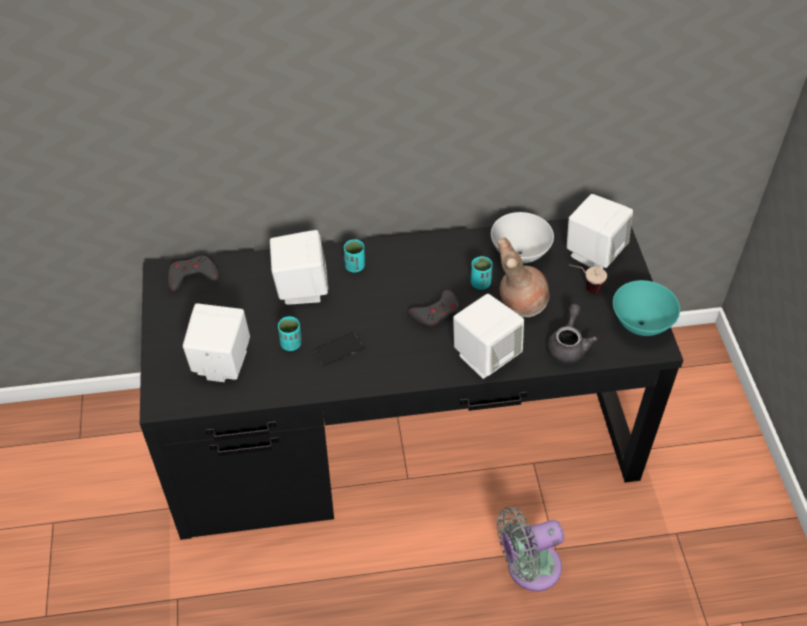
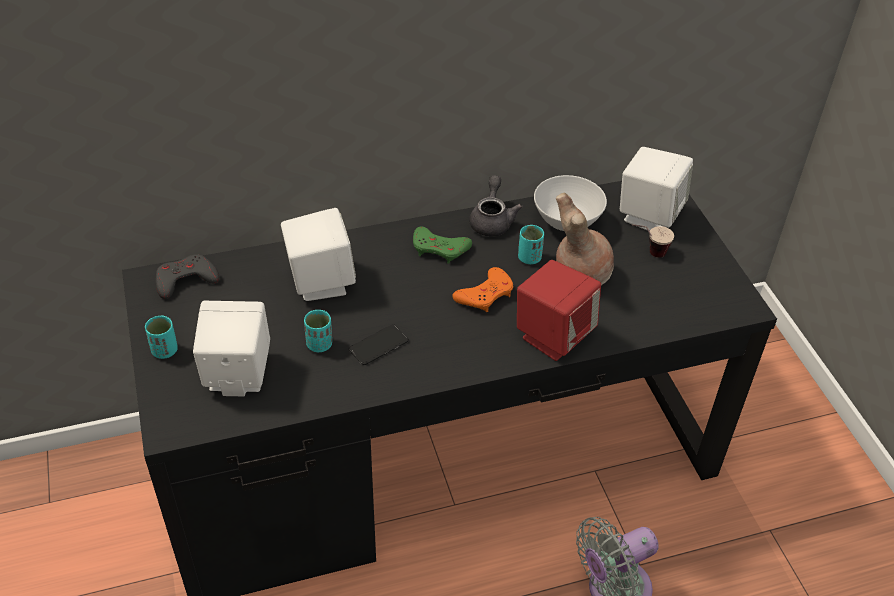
camera: 10 degrees left, 5 degrees down
turquoise cup [344,239,365,272] -> turquoise cup moved to [145,315,178,359]
grey game controller [407,290,460,329] -> orange game controller [452,267,513,312]
white speaker [453,294,524,379] -> red speaker [517,260,601,361]
grey teapot [547,304,598,364] -> grey teapot moved to [469,175,523,236]
turquoise bowl [613,280,680,336] -> none
none -> green game controller [413,226,472,264]

